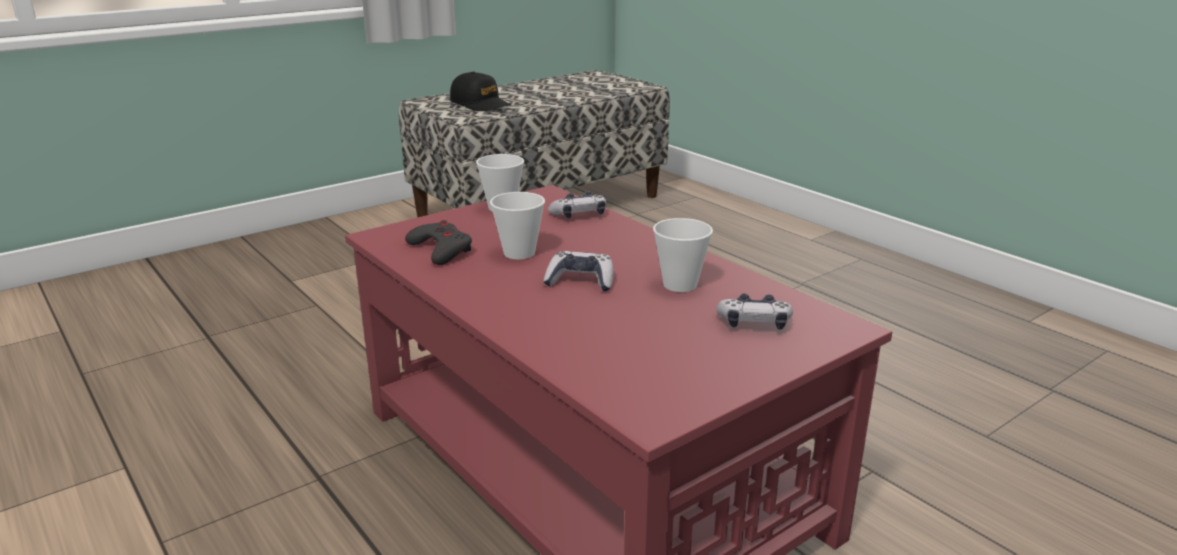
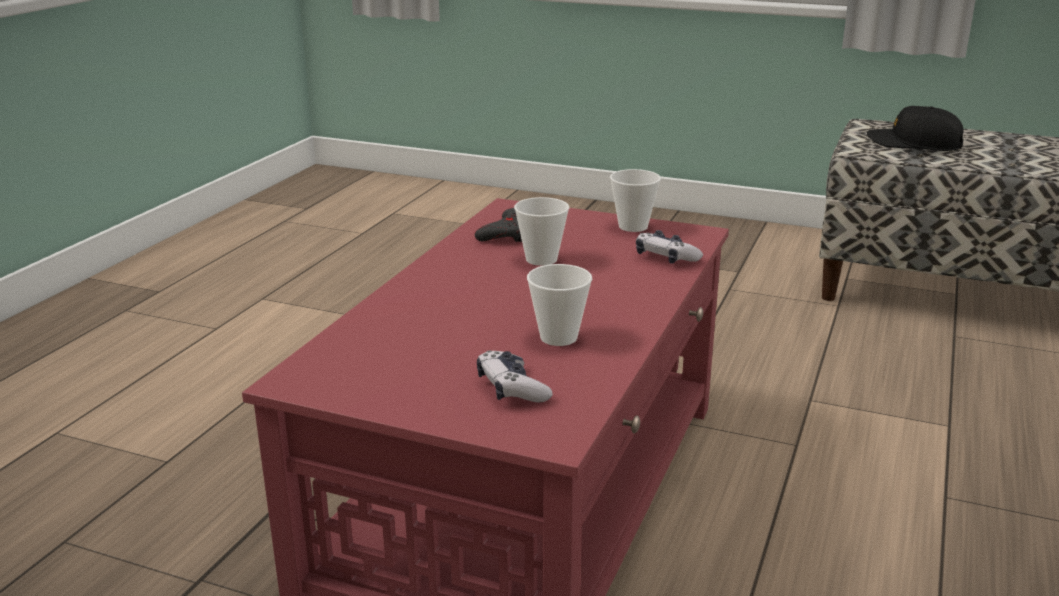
camera: 60 degrees right, 0 degrees up
black cap [450,72,511,111] -> black cap turned 105 degrees clockwise [867,106,964,151]
game controller [543,251,614,292] -> none

